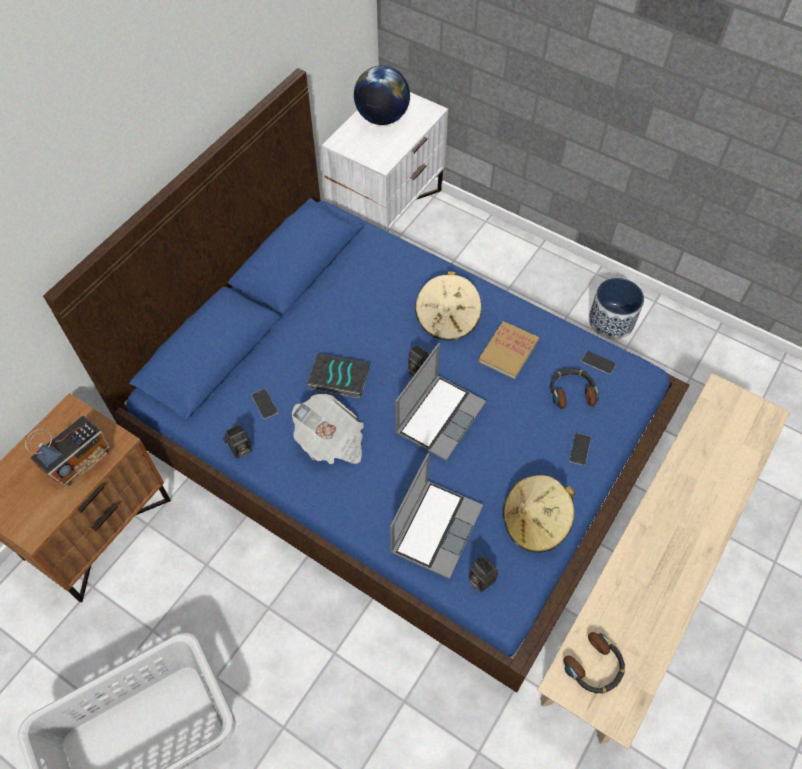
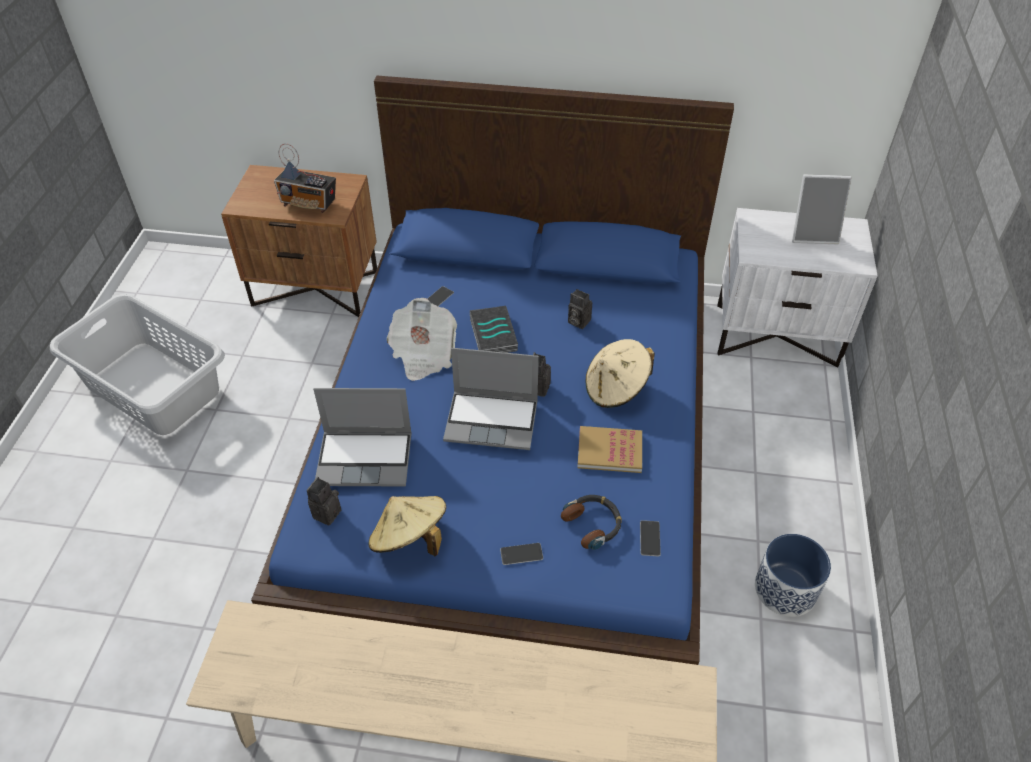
camera: 65 degrees right, 10 degrees down
camera [223,424,252,459] -> camera moved to [568,289,592,329]
globe [354,65,410,125] -> picture frame [792,174,852,244]
headphones [563,632,625,694] -> none

